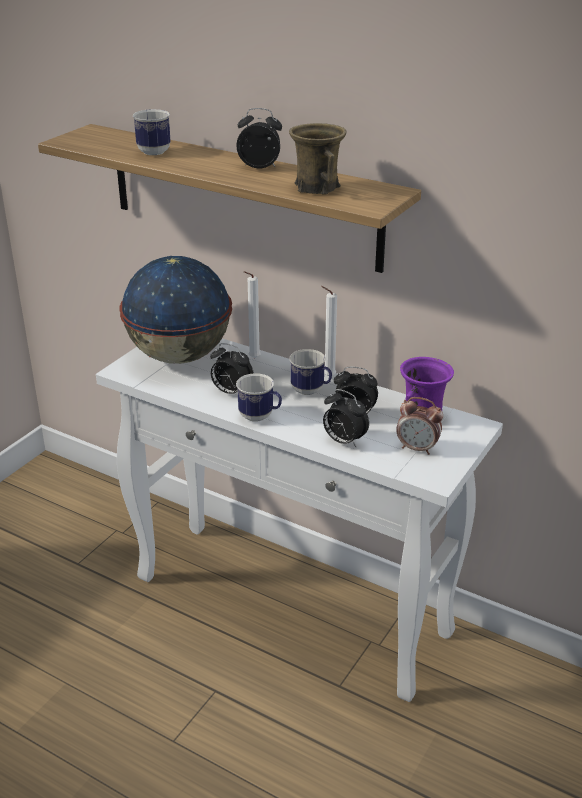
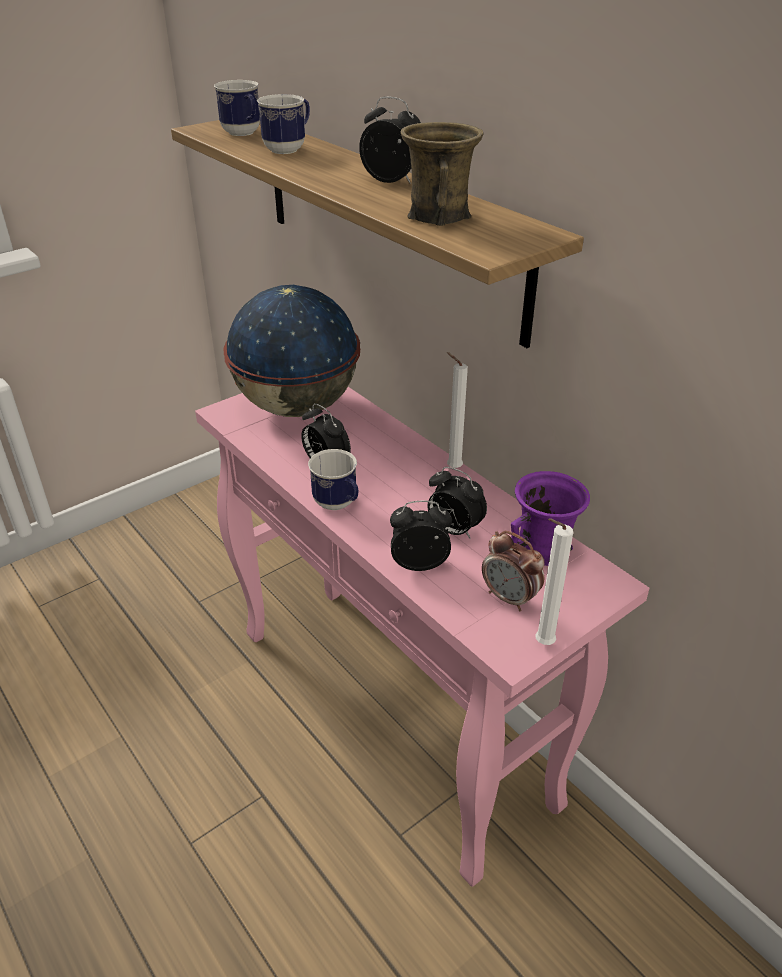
camera: 20 degrees right, 5 degrees up
white console table [96,338,503,702] -> pink console table [195,387,650,887]
white candle [244,271,261,358] -> white candle moved to [535,518,573,645]
mug [289,349,332,395] -> mug moved to [214,80,260,136]
alarm clock [323,389,369,447] -> alarm clock turned 120 degrees clockwise [390,500,452,571]

